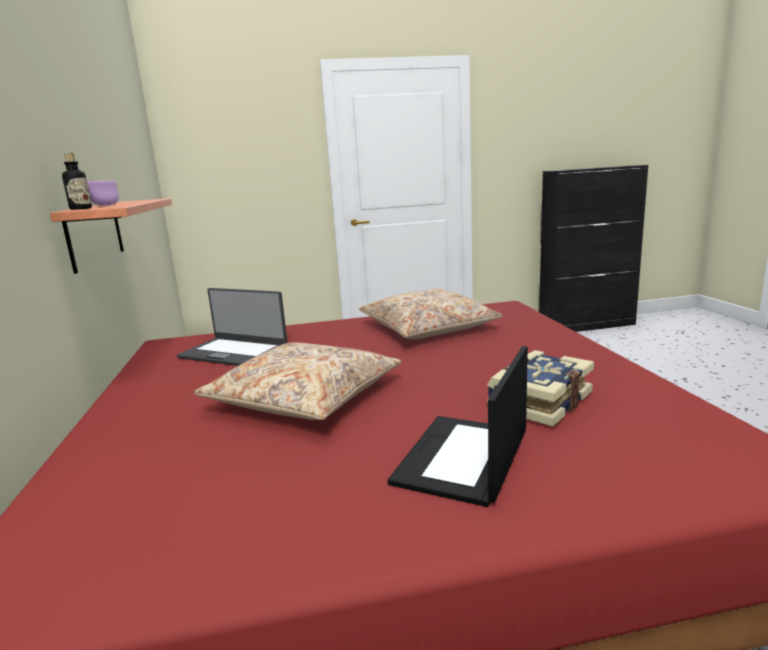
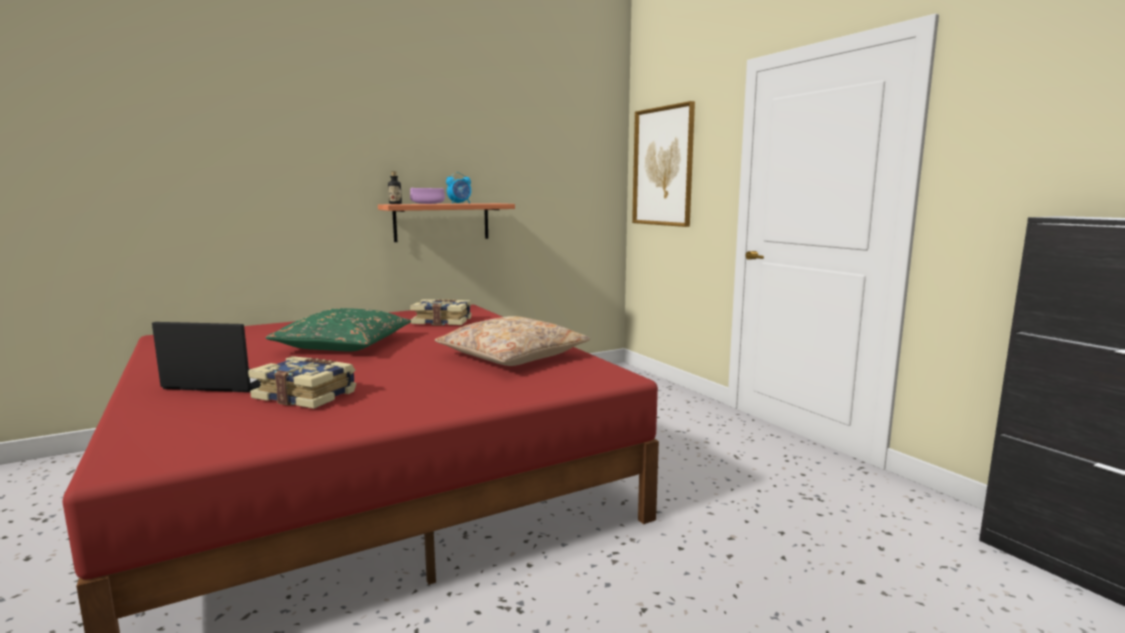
camera: 70 degrees right, 5 degrees down
laptop [177,288,288,366] -> book [410,299,471,326]
beige pillow [194,342,402,420] -> green pillow [265,308,411,352]
none -> alarm clock [446,172,471,204]
none -> picture [632,101,695,227]

